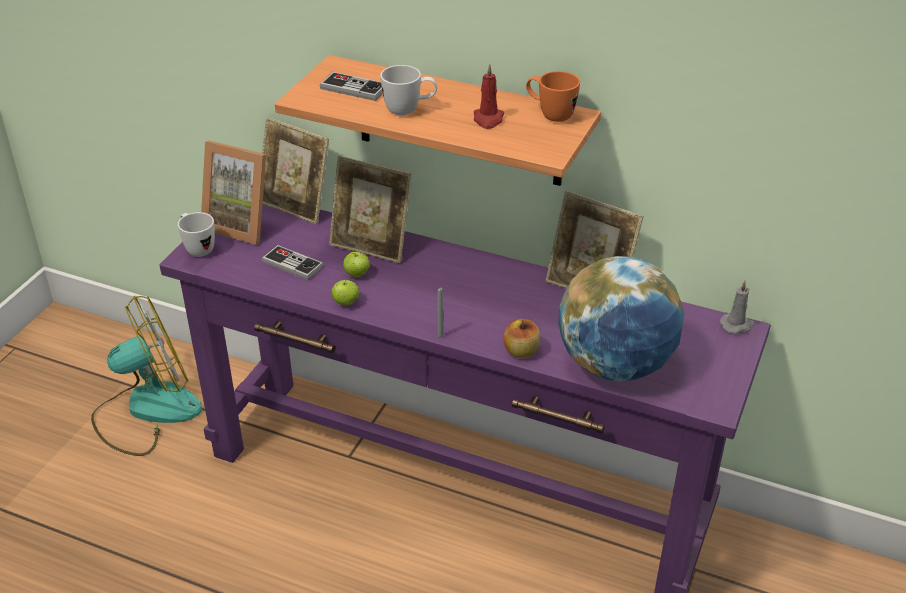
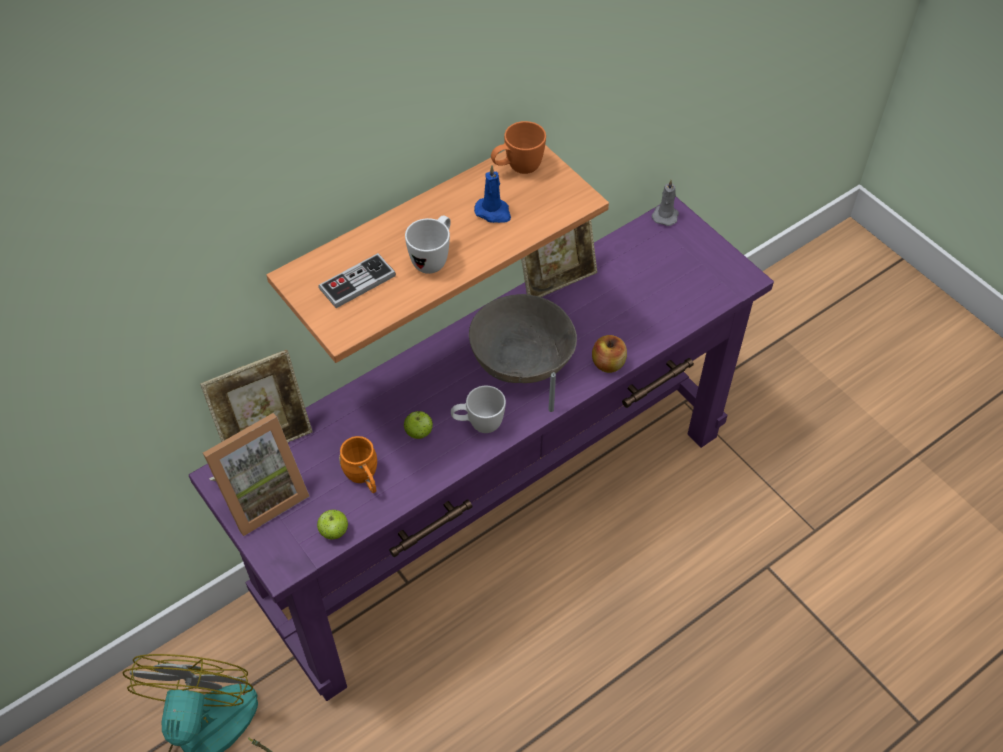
camera: 60 degrees left, 15 degrees up
white mug [178,212,215,257] -> white mug moved to [451,386,506,433]
game controller [262,245,324,280] -> orange mug [339,436,377,493]
picture frame [329,156,412,263] -> none
apple [332,278,359,306] -> apple moved to [317,510,348,539]
red candle [474,64,504,129] -> blue candle [474,165,511,223]
globe [558,256,685,382] -> none
none -> grey bowl [469,294,577,383]

